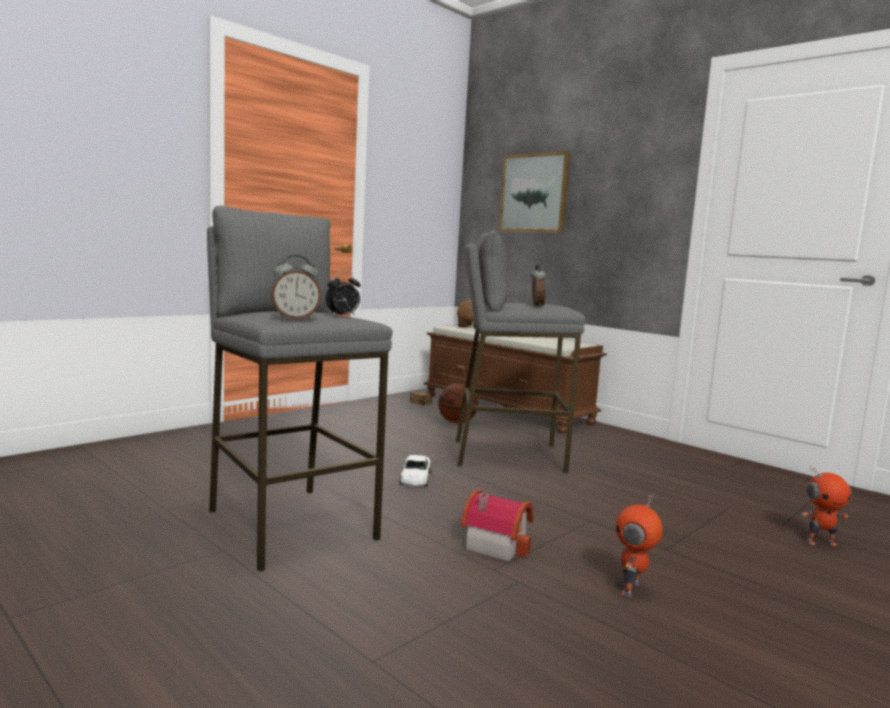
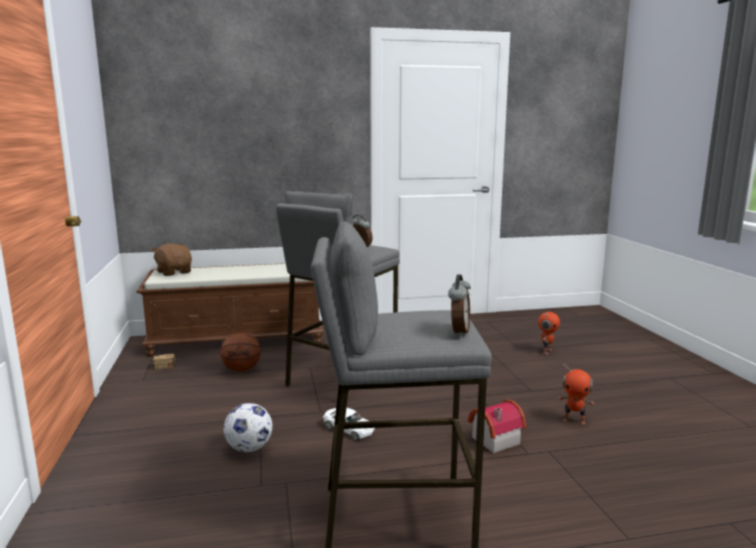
camera: 55 degrees left, 5 degrees up
alarm clock [326,272,360,317] -> none
picture [499,151,571,233] -> none
toy robot [616,495,663,597] -> toy robot turned 45 degrees counterclockwise [558,363,594,425]
none -> football [224,403,273,452]

